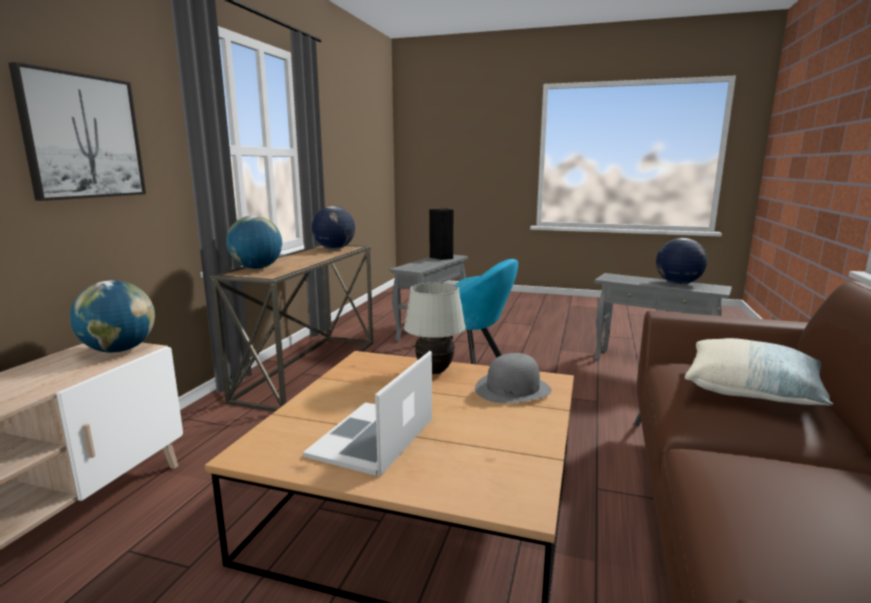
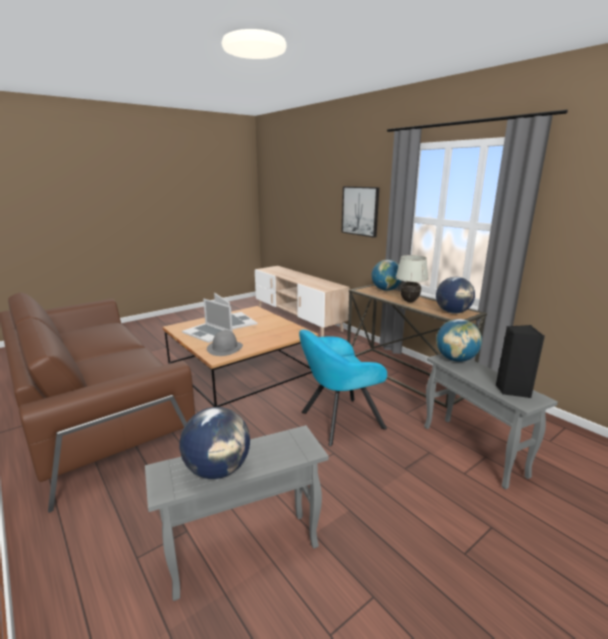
camera: 125 degrees right, 5 degrees up
globe [70,280,155,353] -> globe moved to [436,319,482,362]
white table lamp [404,283,466,374] -> white table lamp moved to [396,255,428,302]
pillow [685,338,833,405] -> none
none -> laptop [182,298,233,343]

